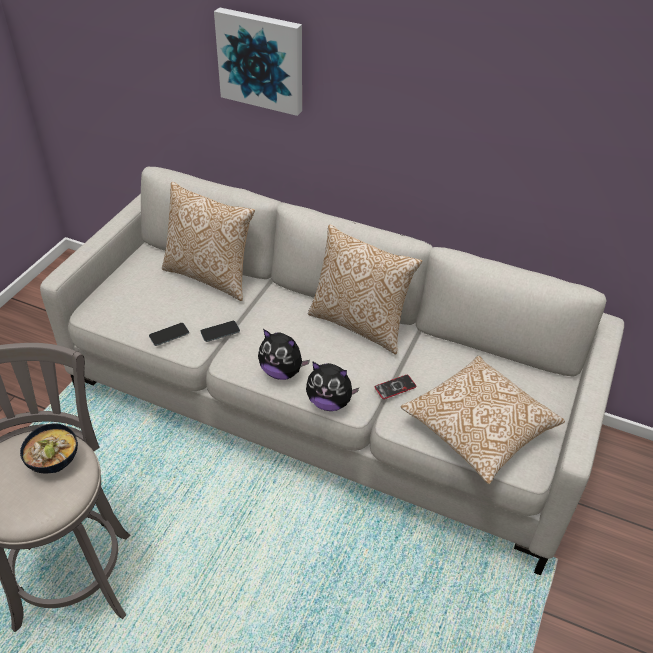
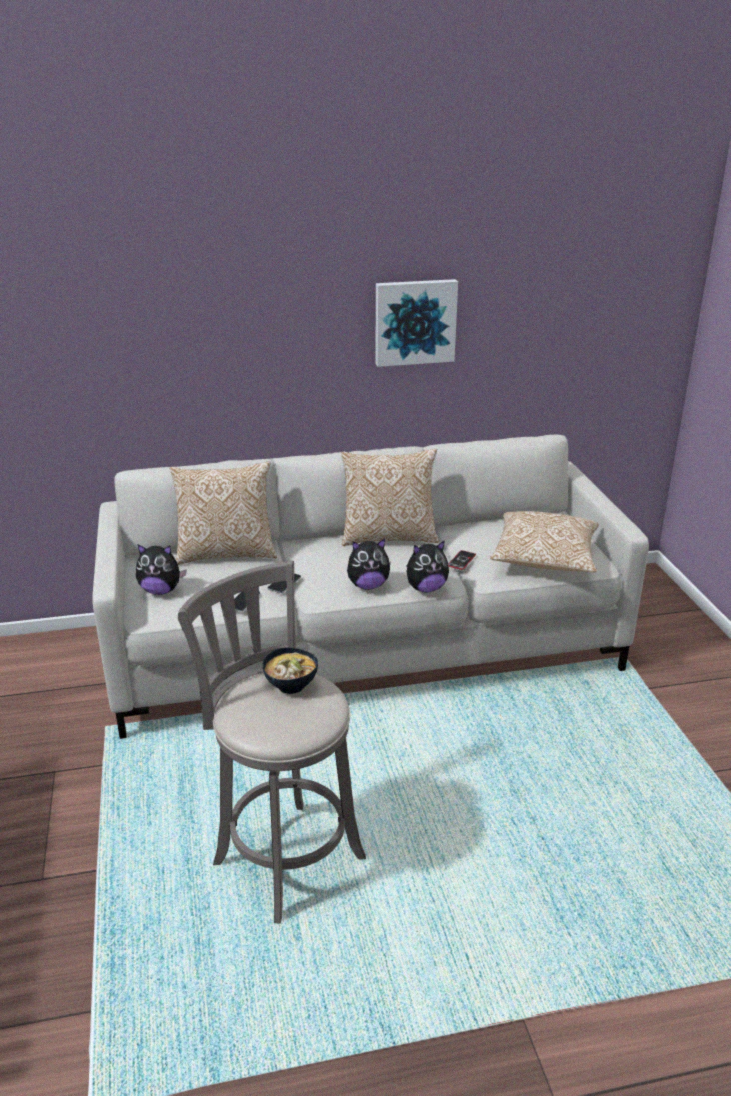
camera: 35 degrees left, 15 degrees down
picture [214,7,302,116] -> picture moved to [375,279,458,367]
none -> plush toy [136,544,187,595]

